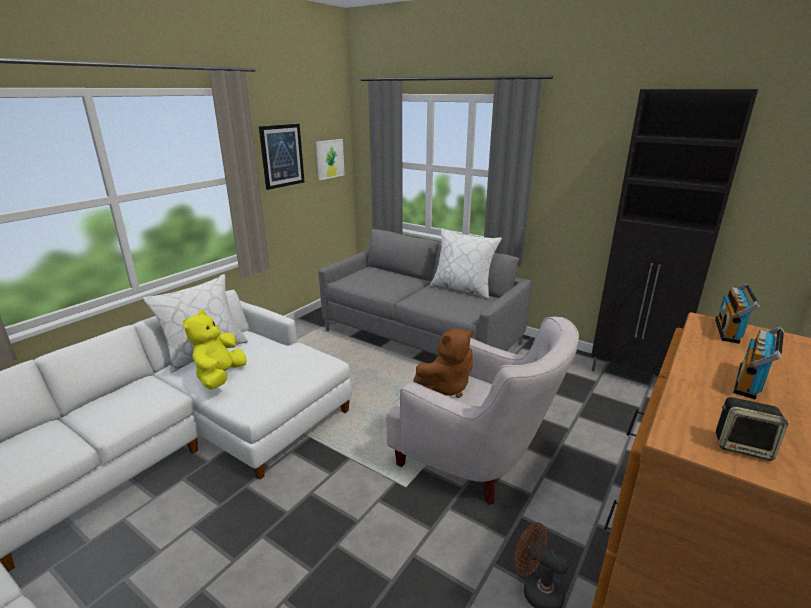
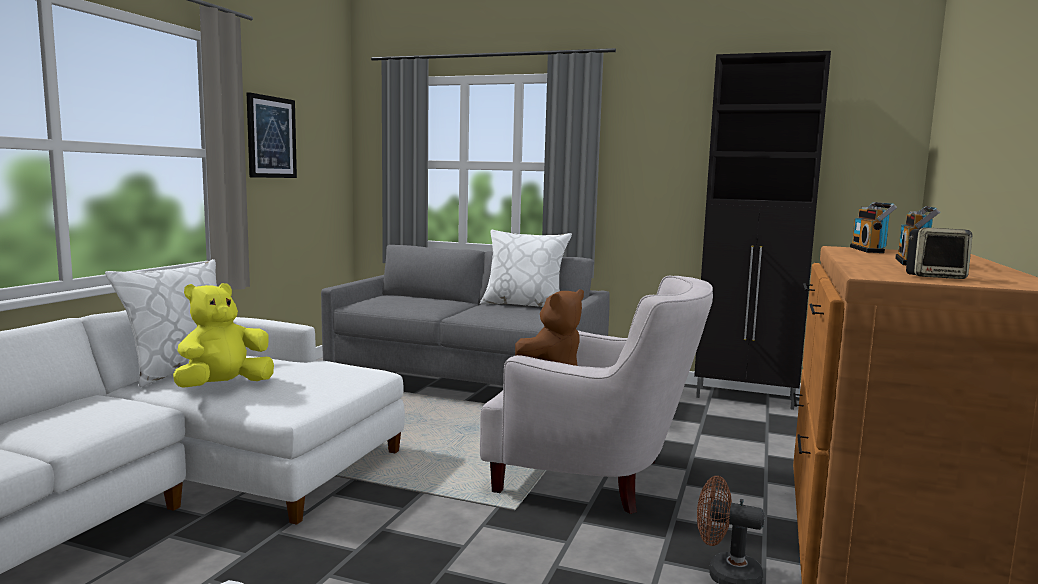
camera: 15 degrees left, 15 degrees down
yellow plush toy [183,310,247,390] -> yellow plush toy turned 45 degrees clockwise [173,283,274,388]
picture [316,139,345,180] -> none

